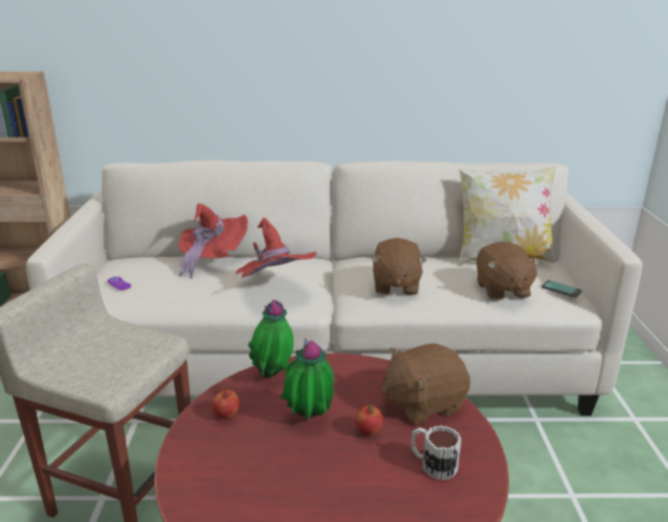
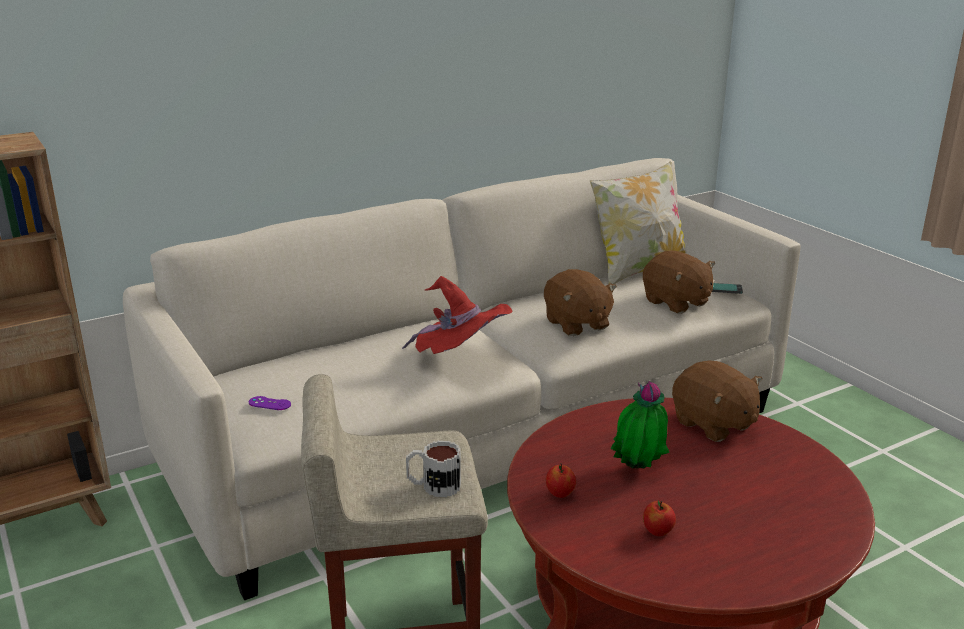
camera: 30 degrees left, 0 degrees up
red hat [179,203,248,279] -> none
potted plant [248,300,294,378] -> none
apple [355,405,383,436] -> apple moved to [643,500,676,536]
brown plush toy [381,343,470,424] -> brown plush toy turned 75 degrees counterclockwise [672,360,762,442]
mug [411,425,461,481] -> mug moved to [406,441,461,497]

